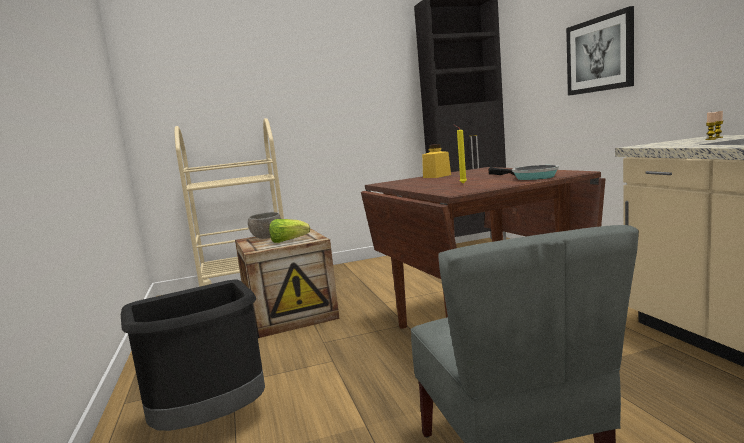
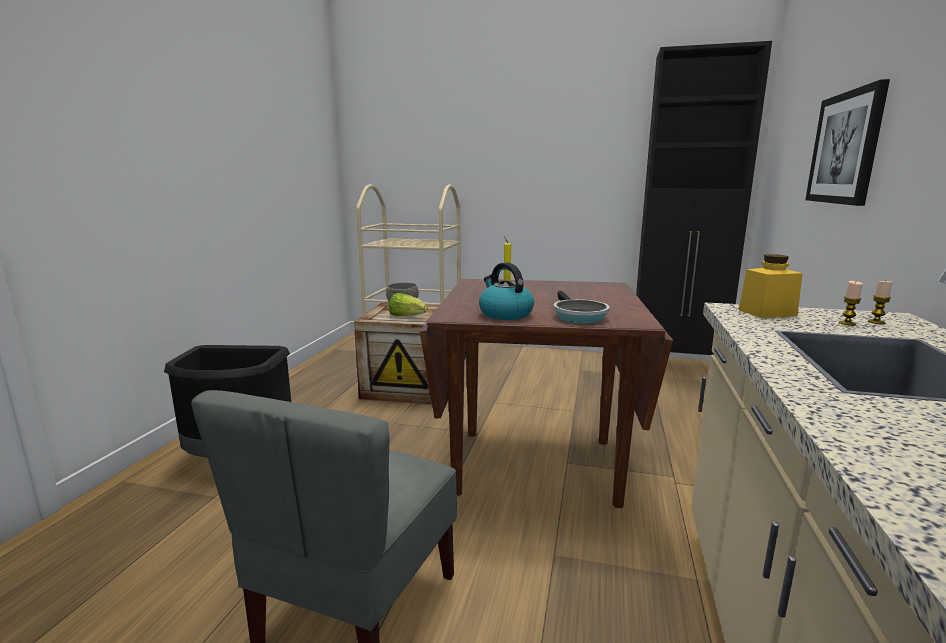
camera: 30 degrees right, 5 degrees up
yellow jar [422,144,451,178] -> yellow jar moved to [738,254,802,318]
none -> kettle [479,262,534,320]

